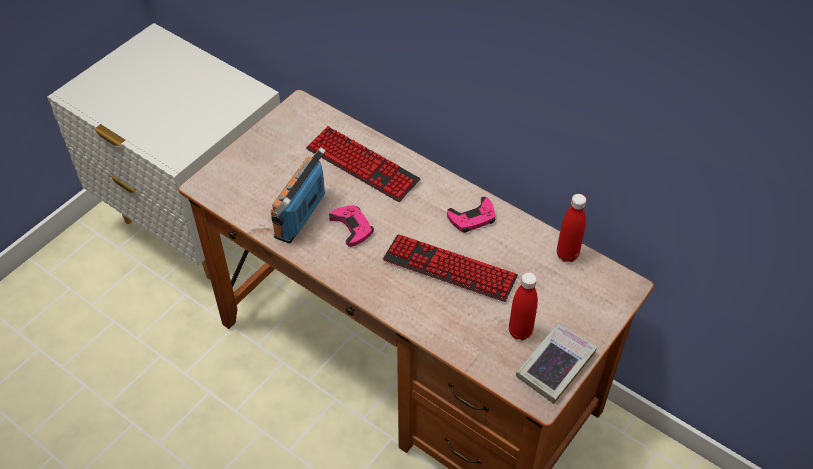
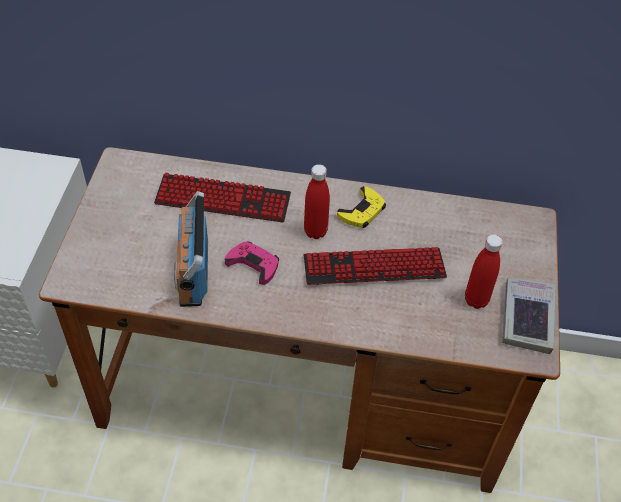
camera: 30 degrees left, 0 degrees up
pink game controller [447,197,496,233] -> yellow game controller [337,186,386,228]
red bottle [557,194,586,262] -> red bottle moved to [304,164,330,239]

